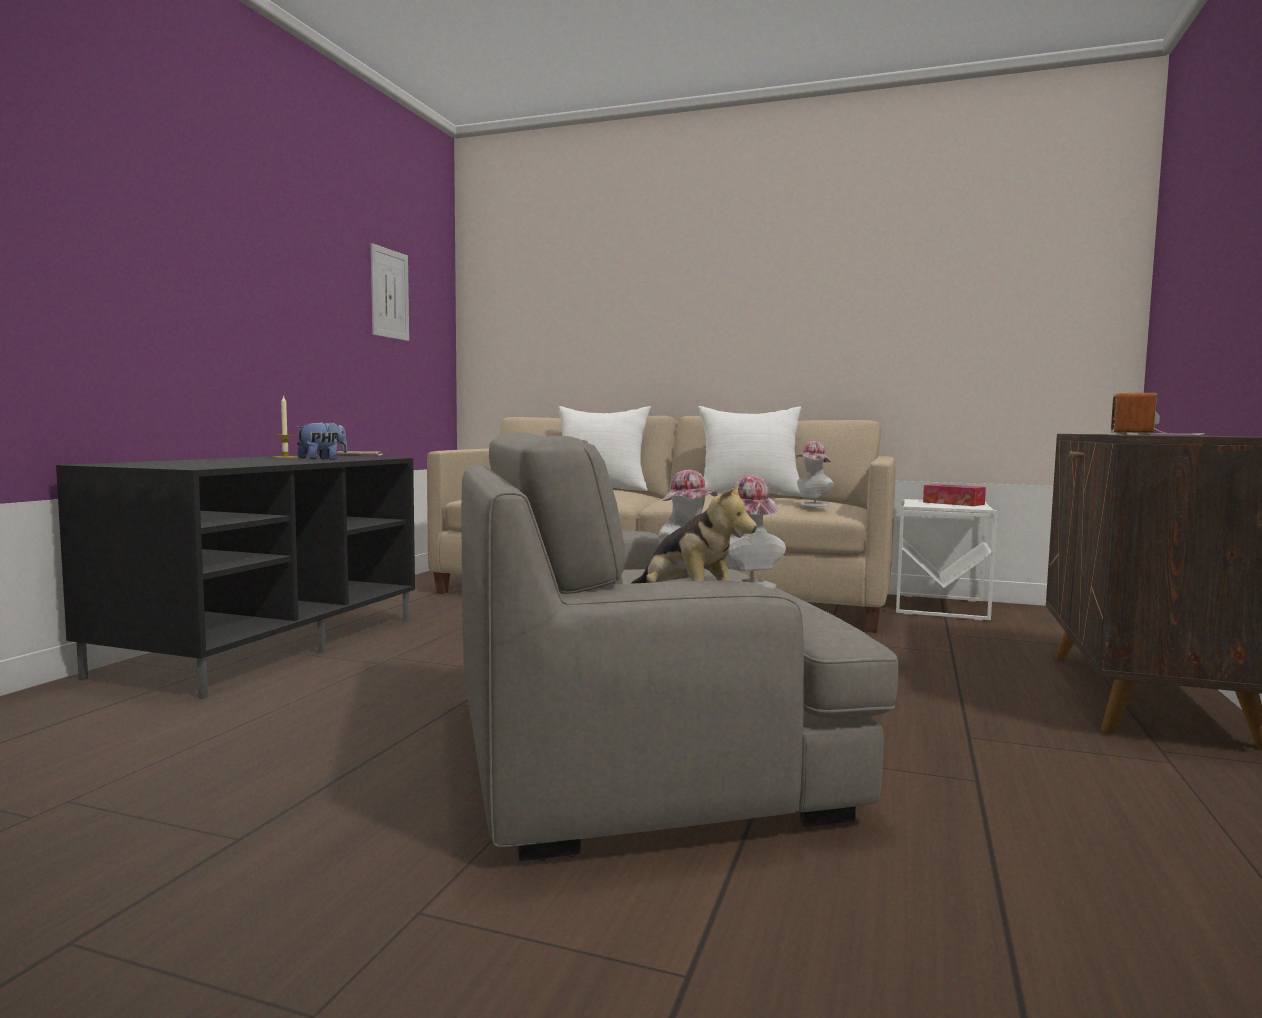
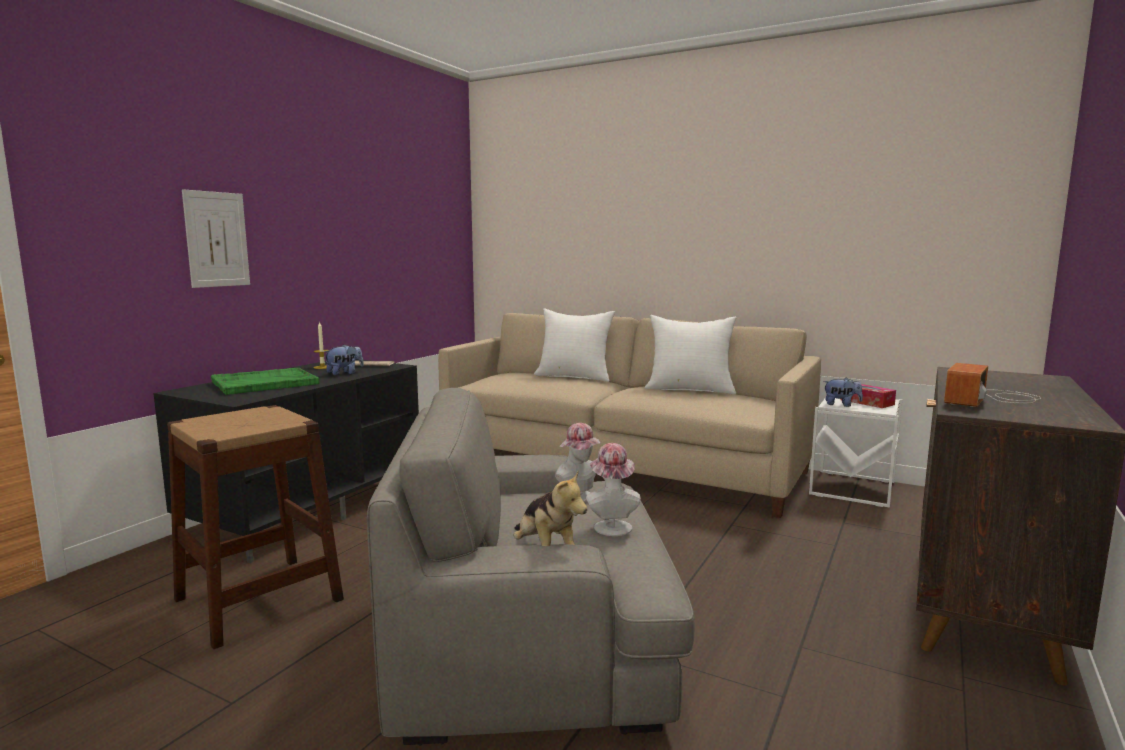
camera: 10 degrees right, 5 degrees up
picture [371,243,409,341] -> picture moved to [182,189,250,288]
hat [796,441,834,507] -> none
none -> brown stool [167,405,344,649]
none -> green tray [211,368,320,395]
none -> plush toy [823,377,863,407]

